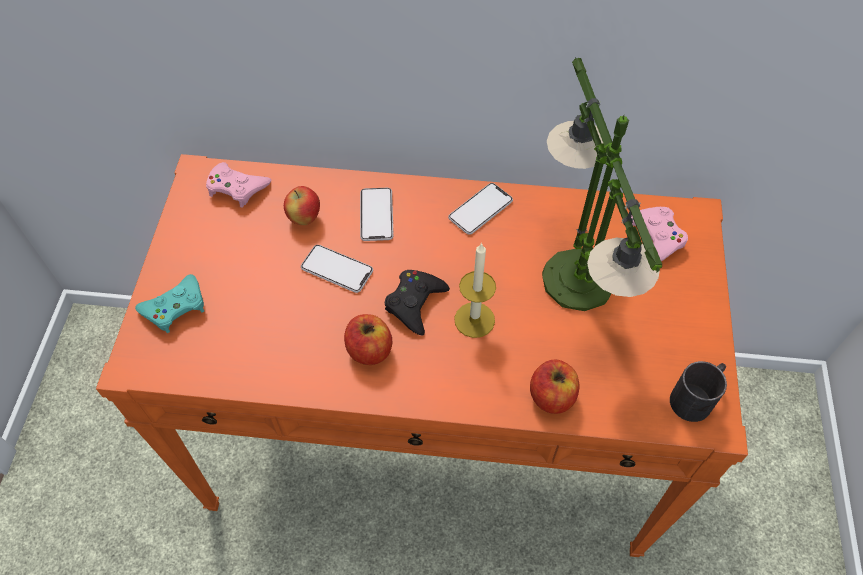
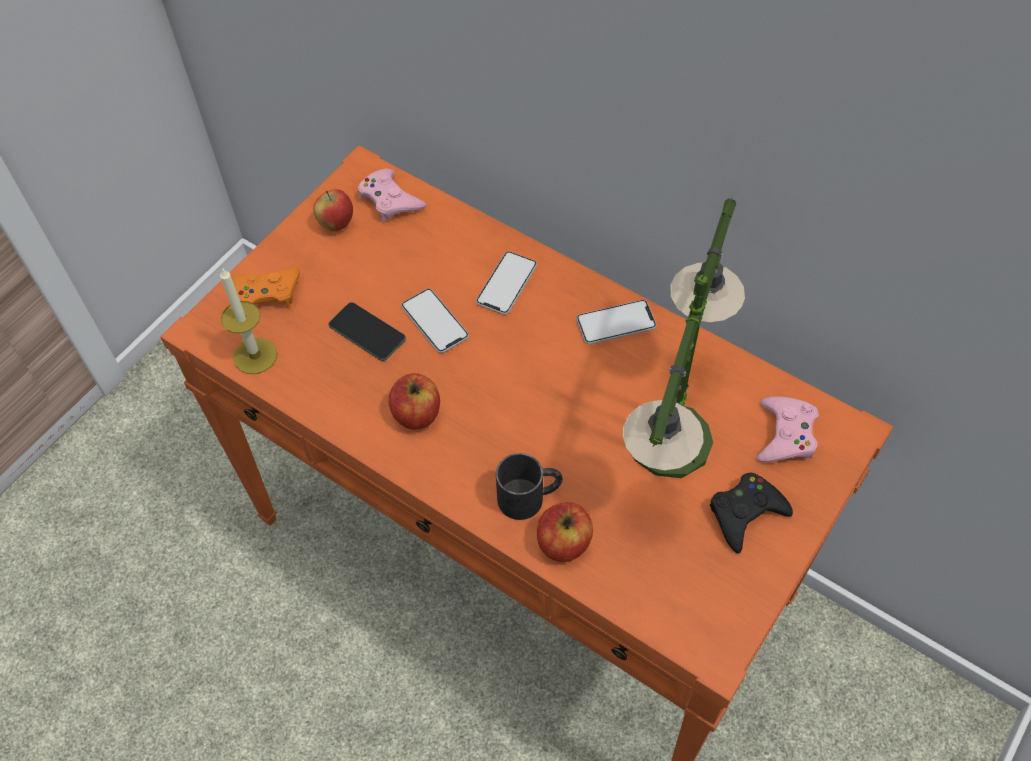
camera: 30 degrees right, 0 degrees up
turquoise game controller [135,274,204,333] -> orange game controller [232,266,300,308]
apple [284,186,320,225] -> apple moved to [313,189,353,231]
black game controller [385,270,450,336] -> black game controller moved to [710,473,793,553]
candle [454,243,496,338] -> candle moved to [220,268,277,374]
black mug [670,361,727,422] -> black mug moved to [496,453,563,520]
none -> phone [329,302,406,361]

